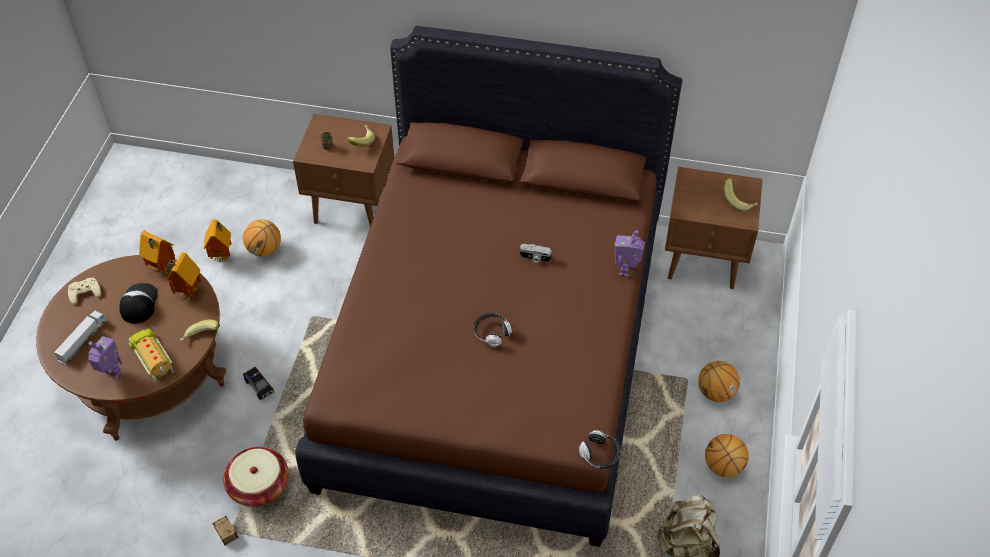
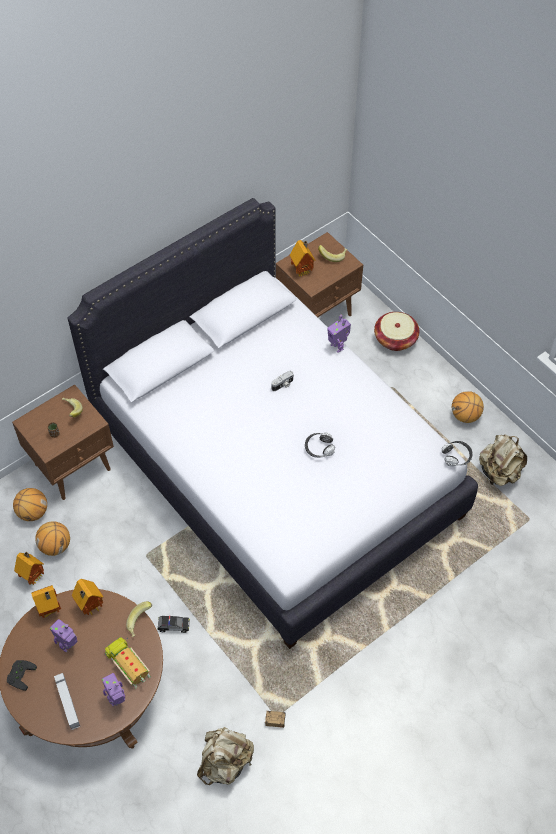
camera: 50 degrees left, 5 degrees up
beige game controller [68,278,101,305] -> black game controller [7,660,37,691]
cap [119,283,157,324] -> toy robot [50,619,78,653]
toy truck [126,327,175,382] -> toy truck turned 45 degrees clockwise [105,637,151,689]
basket [223,447,289,507] -> basket moved to [374,312,419,351]
brown bed [295,26,682,547] -> white bed [67,198,478,649]
basketball [698,361,740,402] -> basketball moved to [13,488,47,521]
none -> beige backpack [197,727,254,785]
none -> toy house [290,240,316,277]

